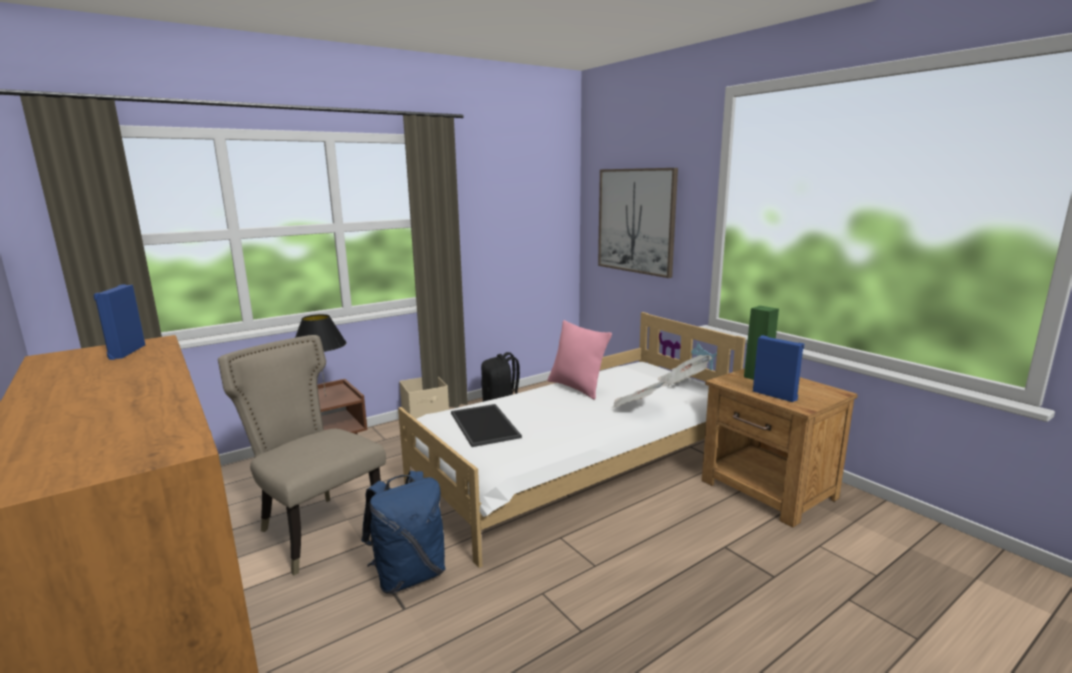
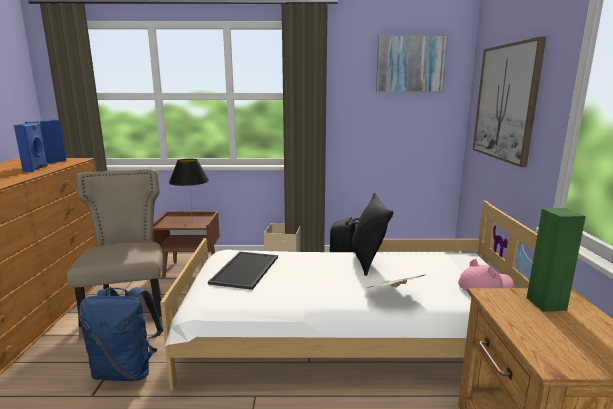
camera: 35 degrees right, 0 degrees up
pink pillow [548,320,612,400] -> black pillow [352,193,394,276]
newspaper [658,355,712,386] -> pink hat [458,259,514,291]
blue speaker [753,335,804,402] -> blue speaker moved to [14,122,48,172]
none -> picture [376,35,448,93]

